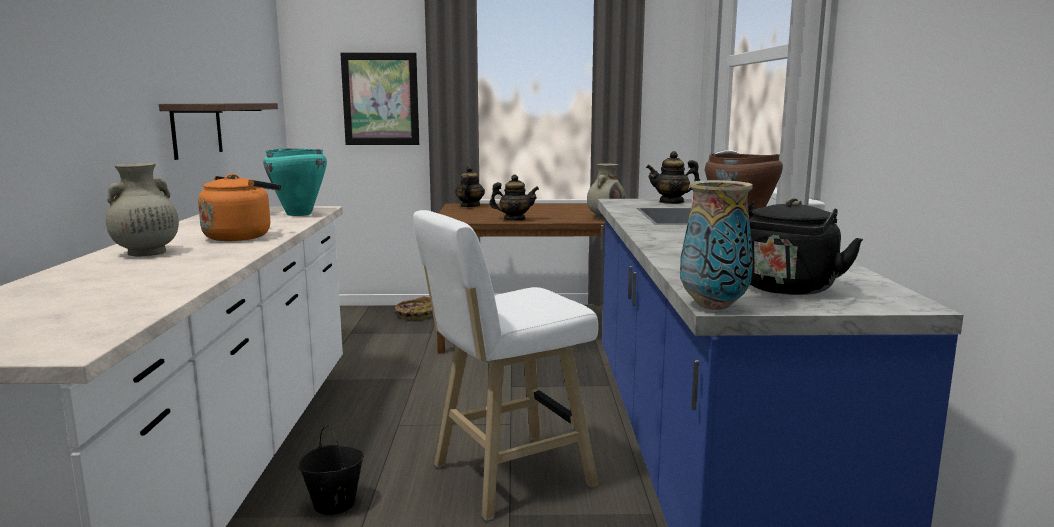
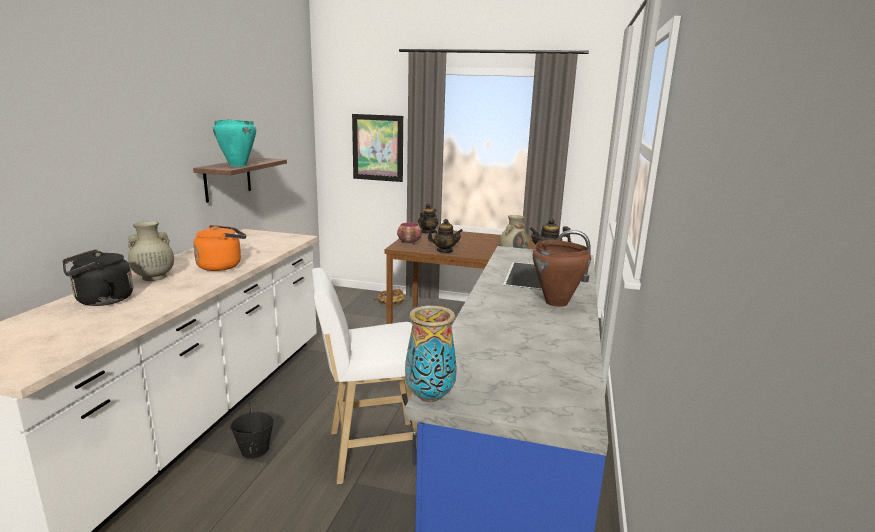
camera: 15 degrees right, 5 degrees up
turquoise cooking pot [263,148,327,216] -> turquoise cooking pot moved to [213,120,257,167]
black kettle [748,199,863,295] -> black kettle moved to [63,249,133,306]
none -> bowl [397,223,422,244]

